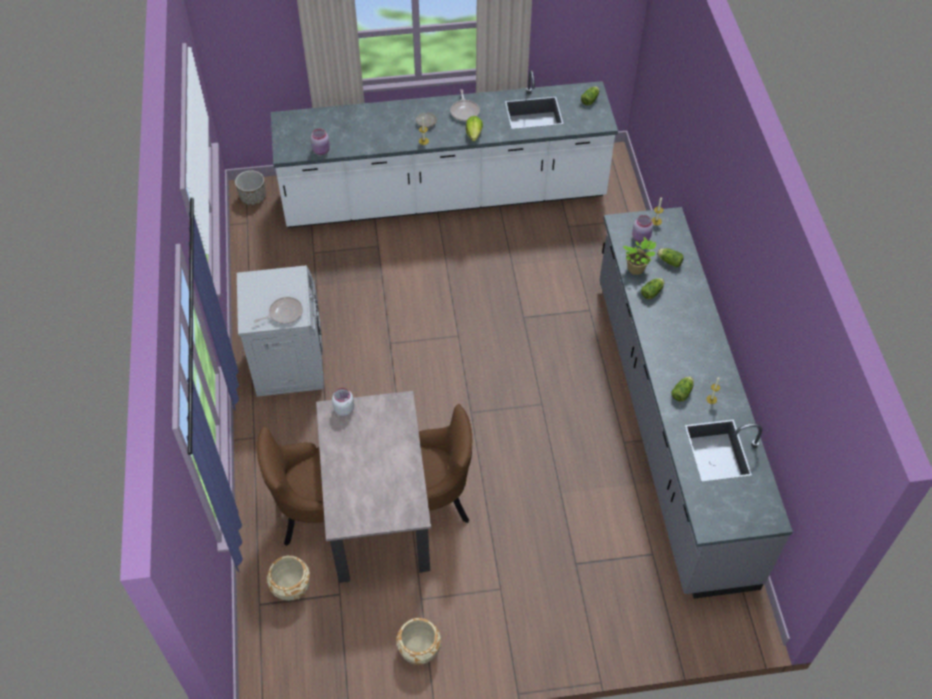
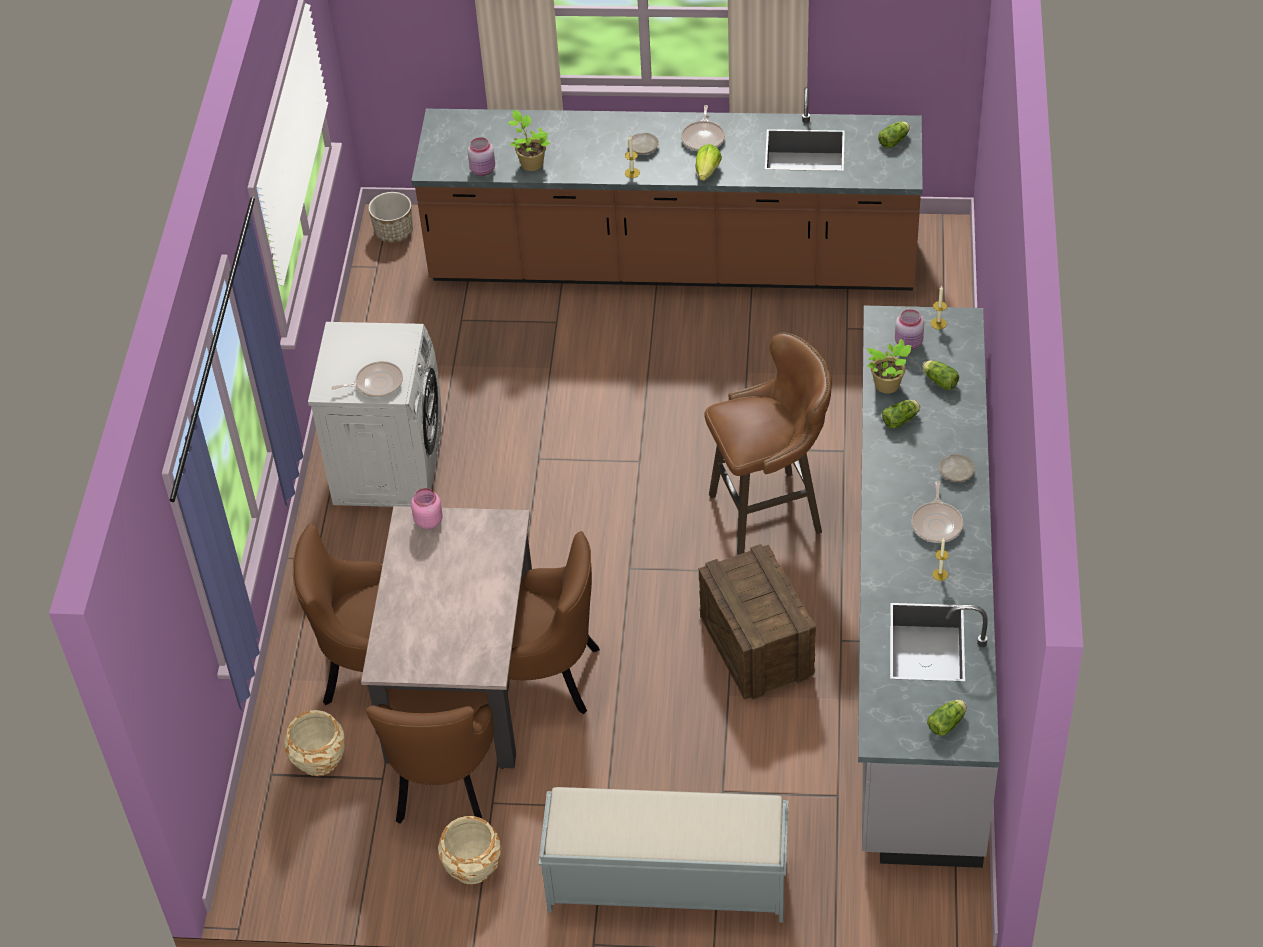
camera: 15 degrees right, 5 degrees down
white counter [271,70,618,228] -> brown counter [411,87,923,290]
white jar [332,388,354,416] -> pink jar [411,488,443,529]
lettuce [671,376,694,402] -> lettuce moved to [927,700,967,736]
none -> brown chair [365,689,494,823]
none -> potted plant [509,110,550,171]
none -> grey bench [538,787,789,922]
none -> crate [699,544,816,700]
none -> brown stool [704,332,832,555]
none -> frying pan [912,481,963,543]
none -> beige plate [939,454,975,482]

